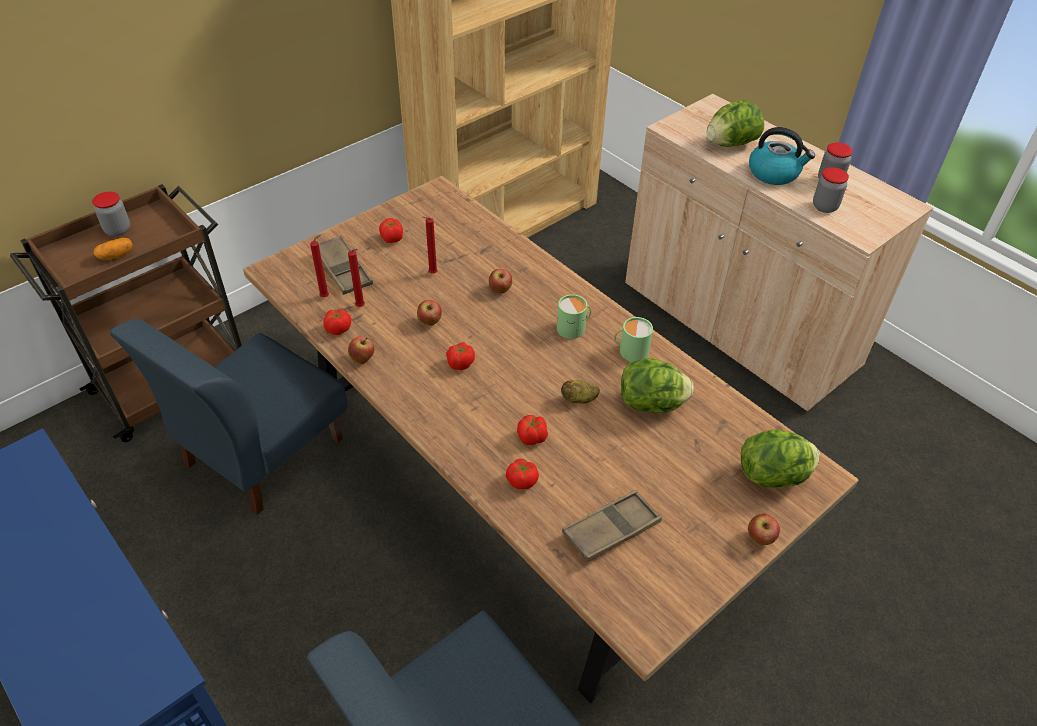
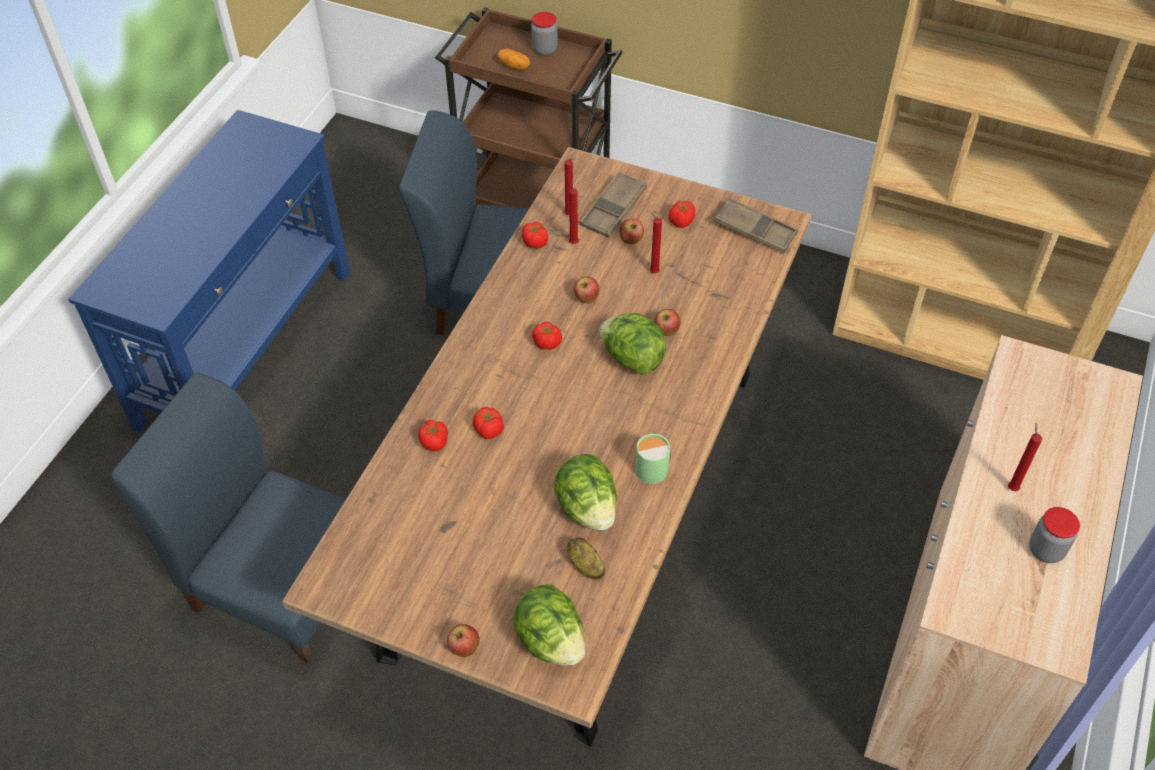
camera: 65 degrees right, 5 degrees up
apple [348,336,374,364] -> apple moved to [619,219,644,244]
green mug [557,294,592,339] -> none
potato [561,380,600,404] -> potato moved to [567,537,605,579]
brown tray [562,490,662,562] -> brown tray moved to [714,198,798,254]
lettuce [707,100,764,147] -> lettuce moved to [599,313,666,375]
kettle [749,127,815,185] -> red candle [1008,423,1042,491]
jar [813,167,849,213] -> none

